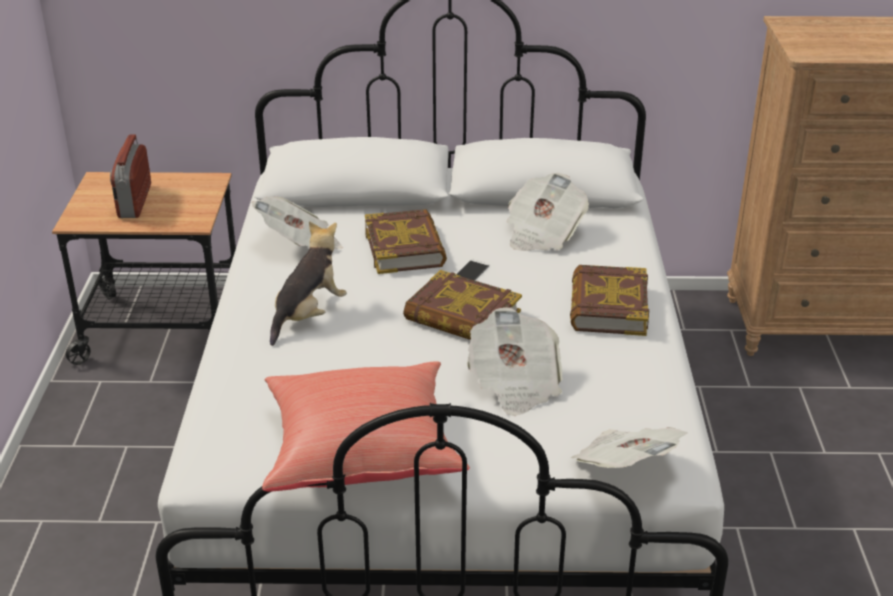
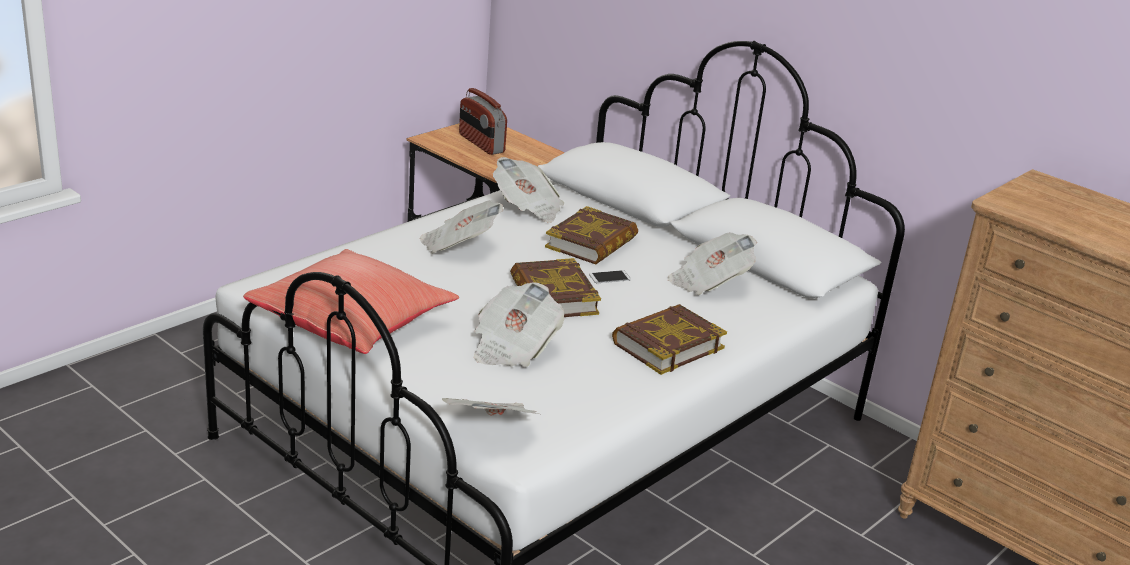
camera: 40 degrees right, 5 degrees down
radio [110,134,151,218] -> radio turned 75 degrees counterclockwise [459,88,507,155]
plush toy [270,221,347,346] -> newspaper [419,200,503,254]

